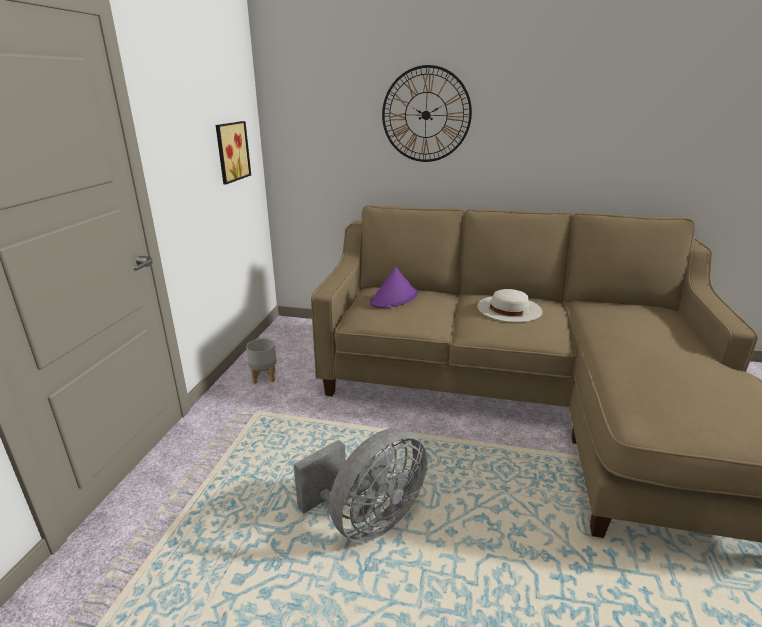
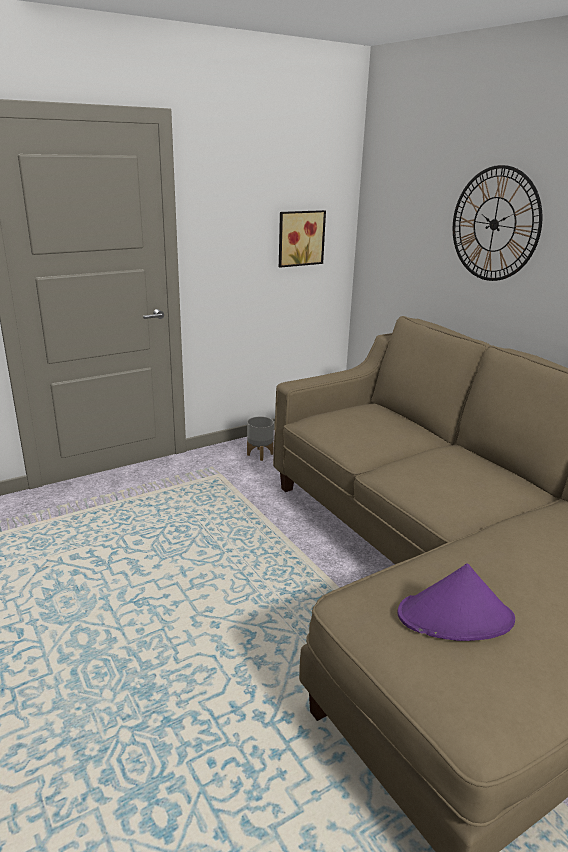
camera: 45 degrees right, 0 degrees up
grey fan [294,429,427,542] -> none
purple hat [370,266,418,308] -> purple hat moved to [398,563,515,641]
white hat [477,289,542,322] -> none

